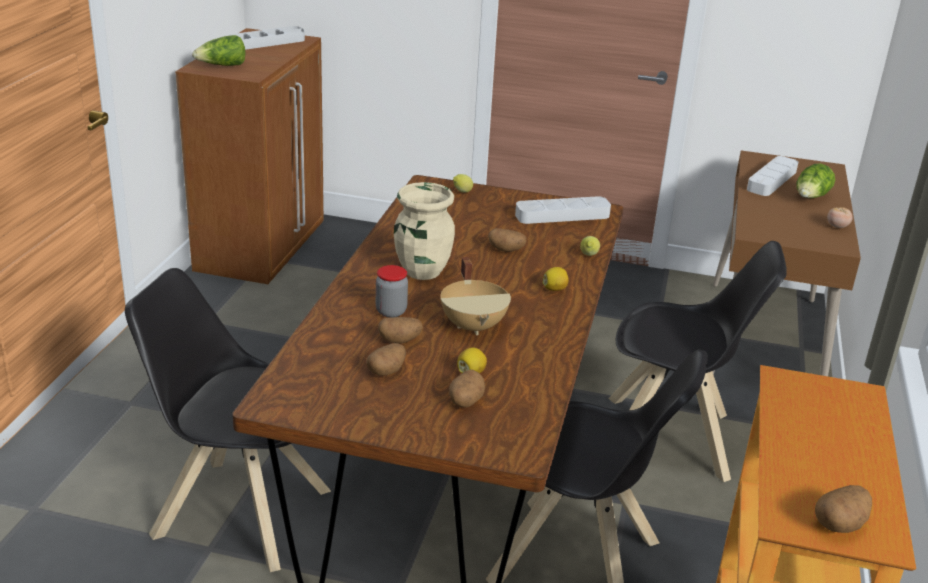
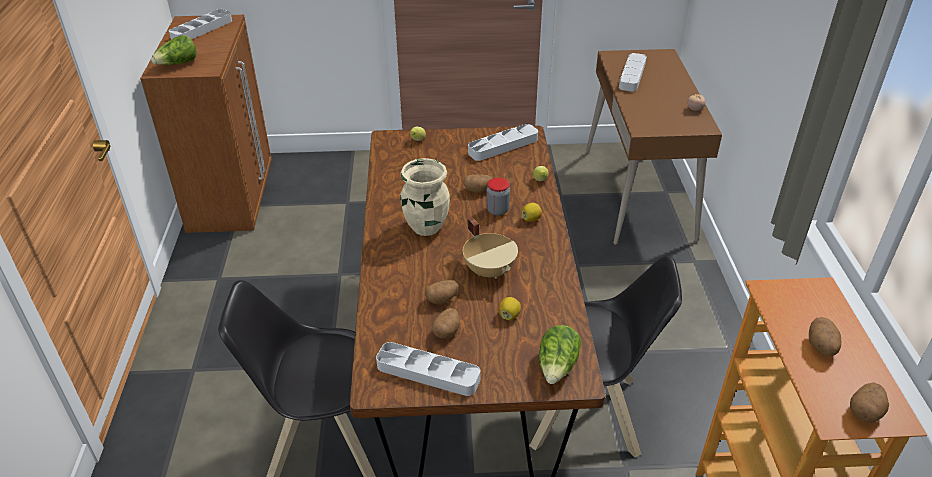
camera: 15 degrees left, 10 degrees up
jar [376,265,408,318] -> jar moved to [486,178,510,216]
potato [449,370,485,407] -> potato moved to [809,317,841,356]
black chair [608,241,787,482] -> none
lettuce [796,163,835,198] -> lettuce moved to [539,325,582,384]
none -> grey tray [376,342,480,396]

